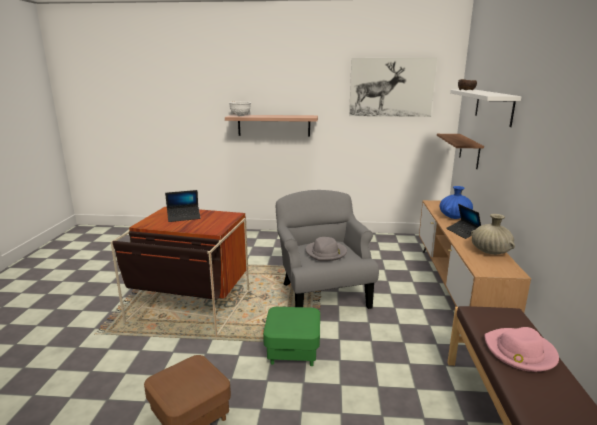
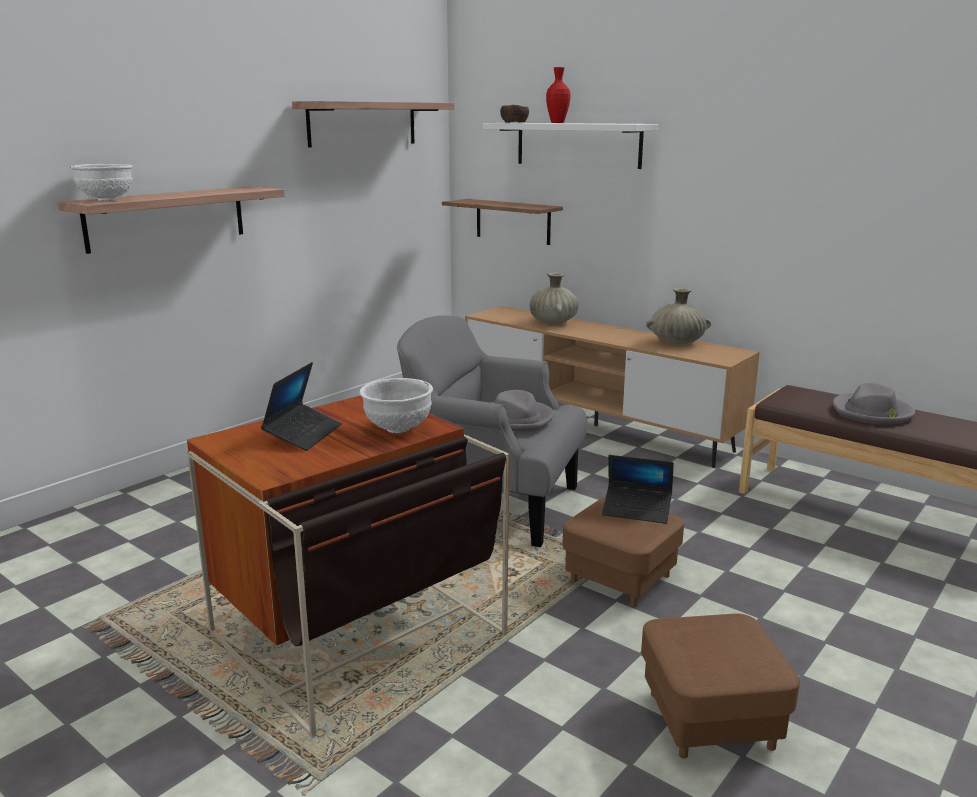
camera: 55 degrees left, 0 degrees up
green ottoman [263,307,320,366] -> brown ottoman [562,497,684,607]
picture [349,58,437,117] -> shelf [292,101,454,148]
blue vase [440,186,473,219] -> beige vase [530,273,579,325]
laptop [446,204,481,239] -> laptop moved to [602,455,674,524]
pink hat [484,327,559,372] -> grey hat [832,383,915,425]
none -> white bowl [359,378,433,433]
none -> red vase [546,67,571,123]

